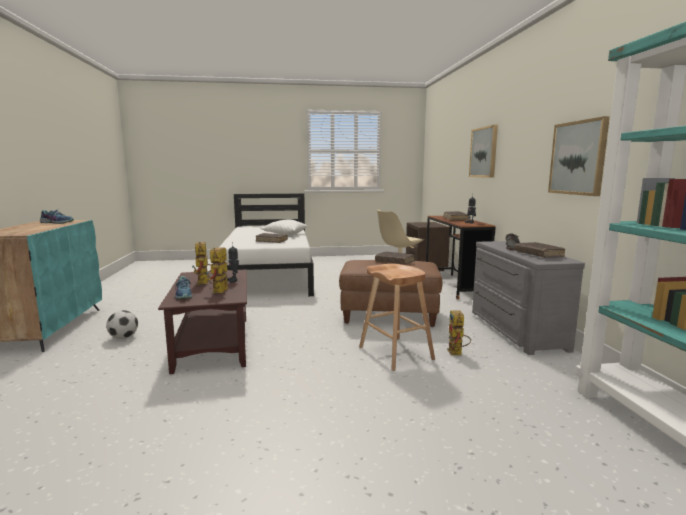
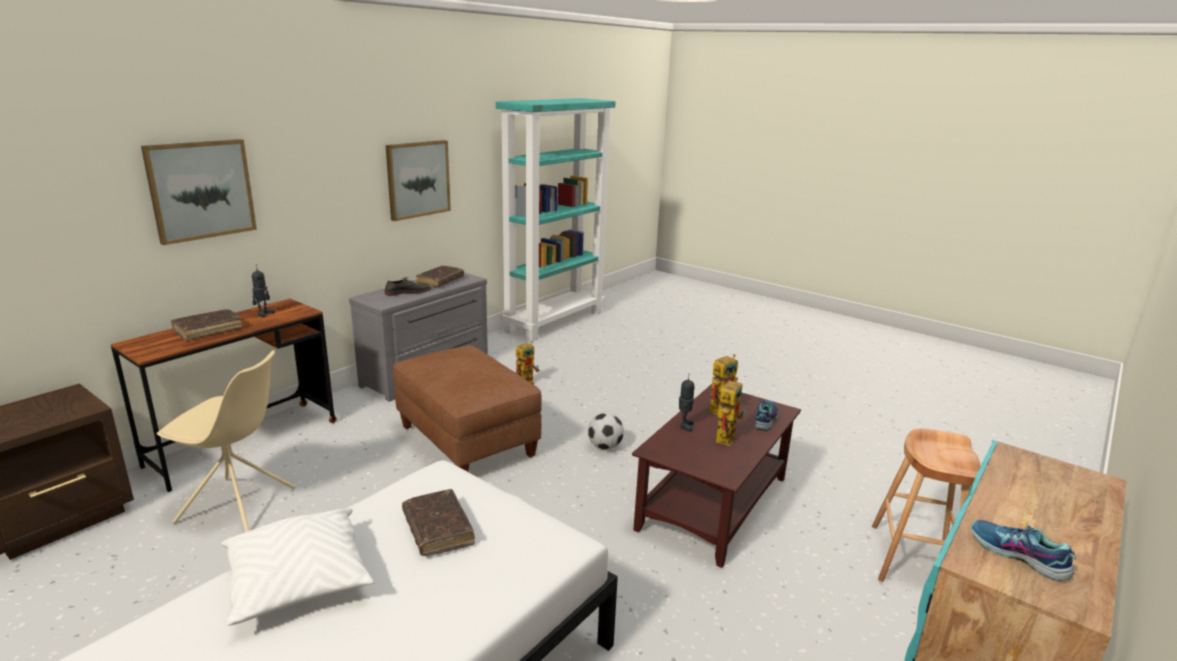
camera: 135 degrees left, 10 degrees up
football [106,310,138,339] -> football moved to [588,413,624,450]
brown stool [359,264,435,371] -> brown stool moved to [872,428,981,582]
brown book [375,251,415,265] -> none

